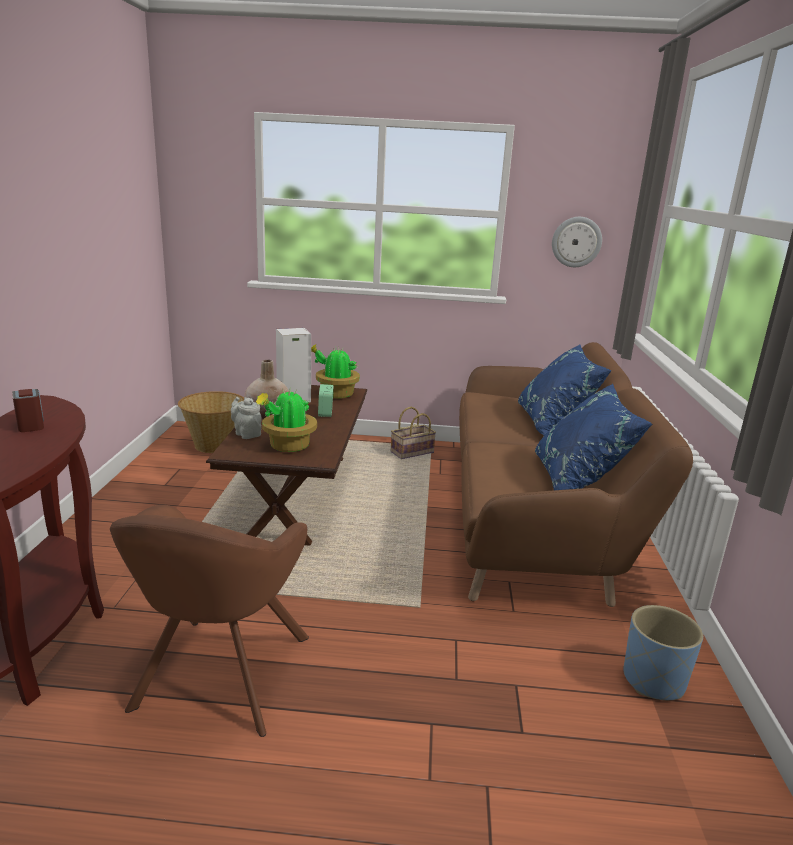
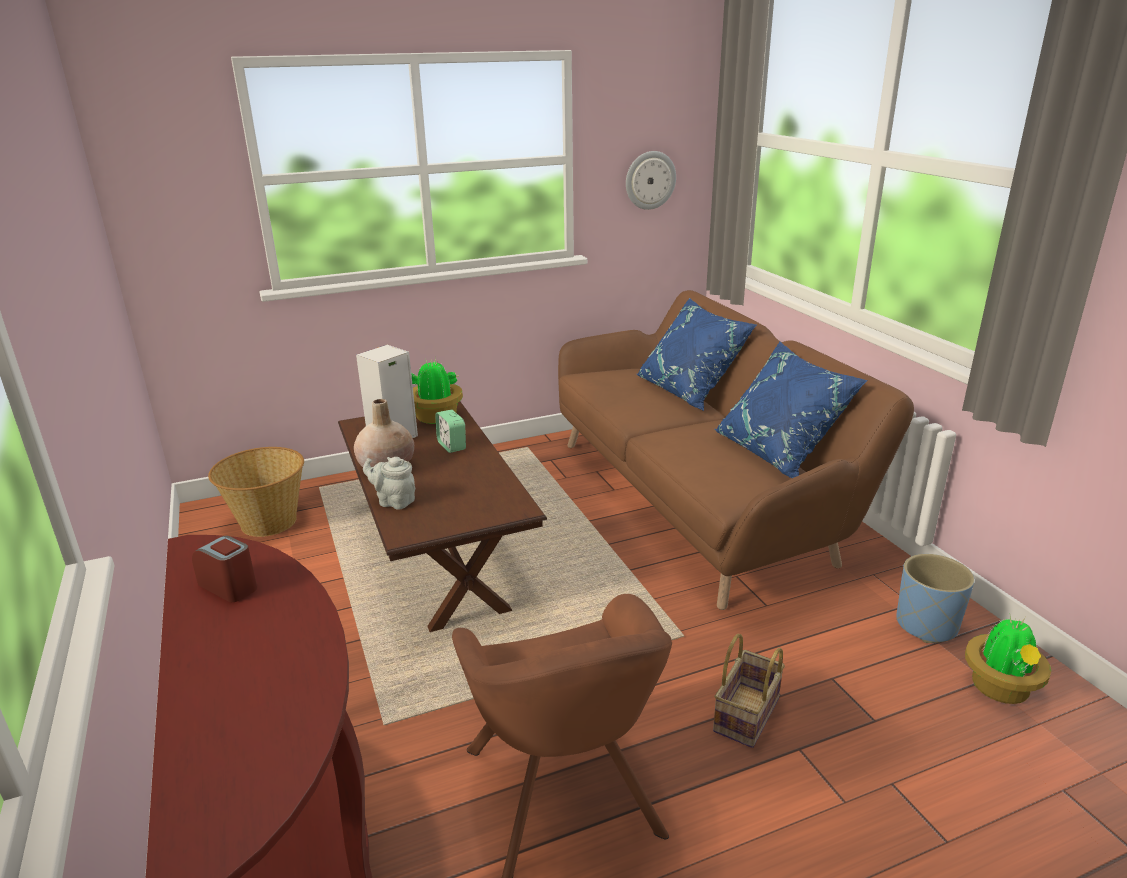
camera: 25 degrees left, 5 degrees up
potted plant [256,389,317,452] -> potted plant moved to [965,616,1051,704]
basket [391,407,436,459] -> basket moved to [713,634,785,748]

